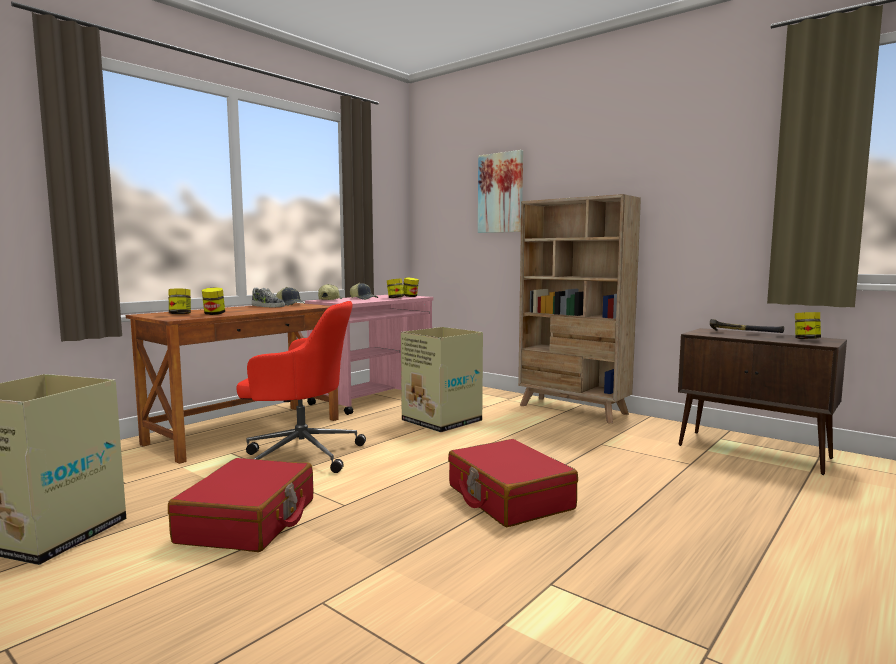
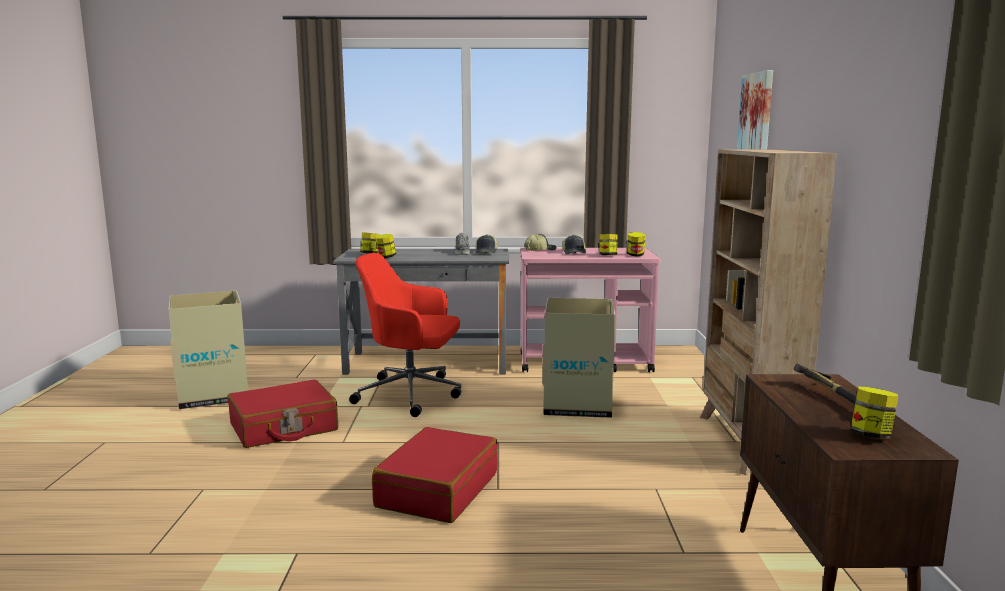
camera: 50 degrees right, 5 degrees up
brown desk [126,303,339,464] -> grey desk [333,249,509,375]
red office chair [236,301,366,473] -> red office chair turned 135 degrees clockwise [349,253,461,417]

